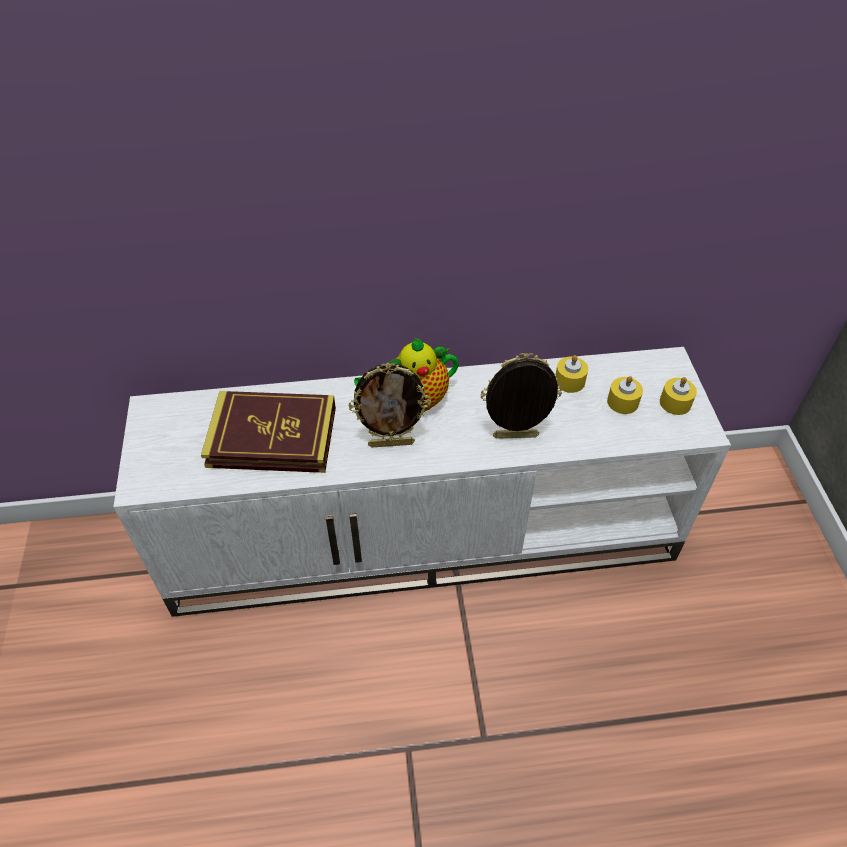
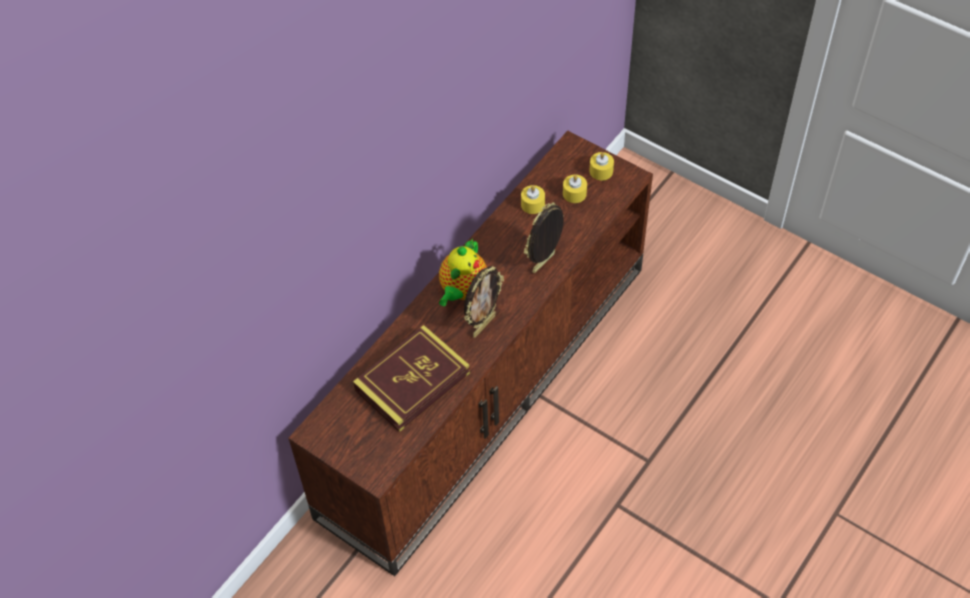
camera: 45 degrees left, 5 degrees up
white tv stand [113,347,731,617] -> brown tv stand [288,131,653,576]

